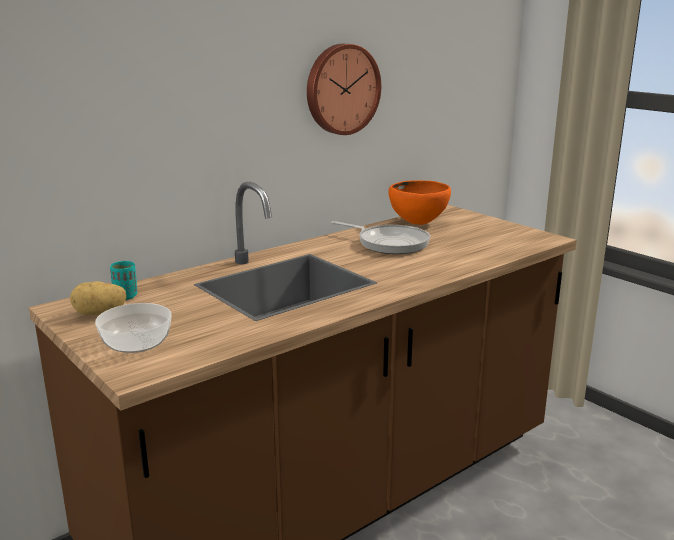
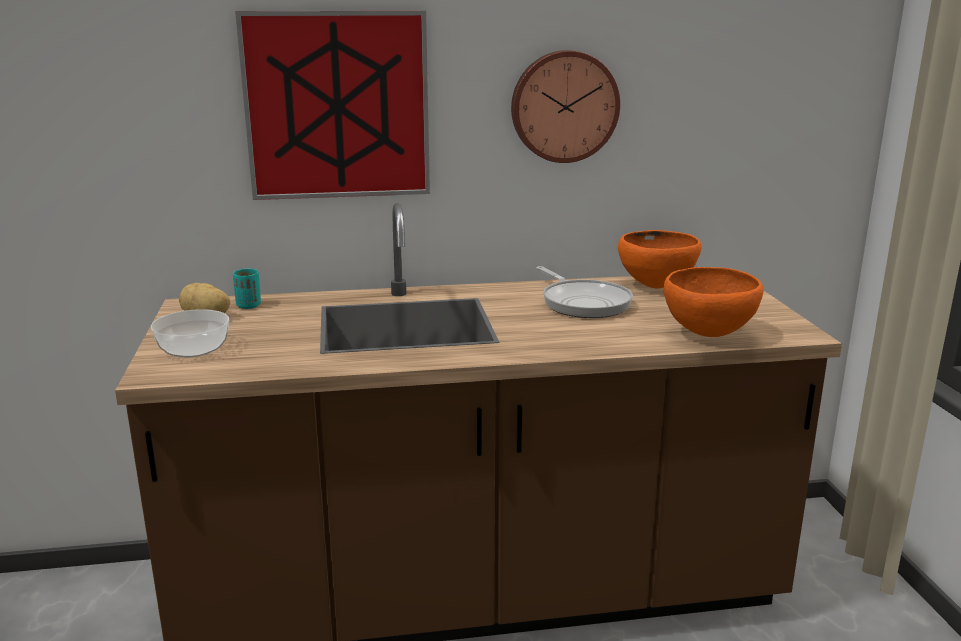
camera: 30 degrees right, 0 degrees up
none -> picture [235,11,430,200]
none -> orange bowl [664,267,763,337]

